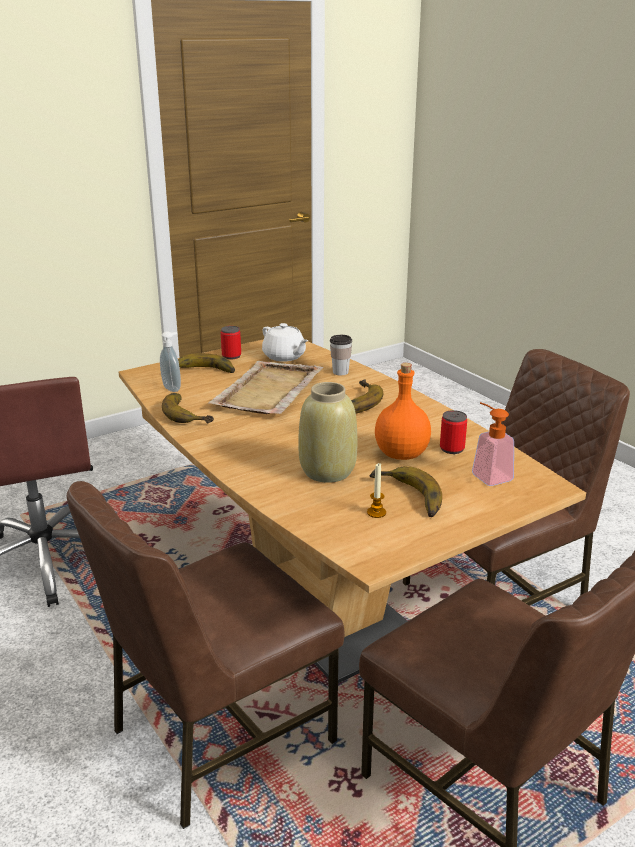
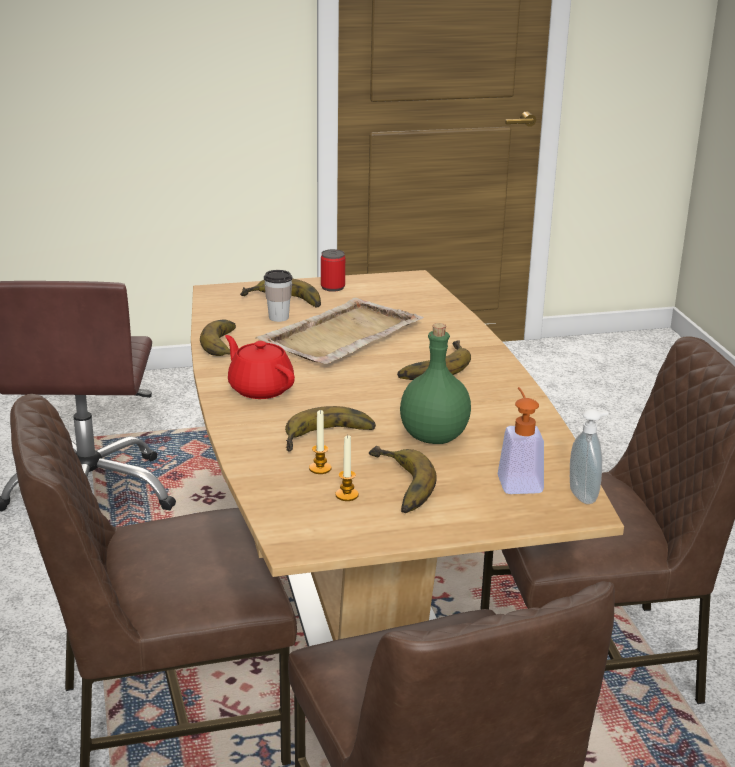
camera: 20 degrees right, 0 degrees up
soap dispenser [160,332,181,392] -> soap dispenser moved to [570,409,609,504]
white teapot [262,323,308,362] -> none
beige vase [298,382,357,483] -> banana [285,406,376,452]
cup [330,335,352,375] -> cup moved to [264,270,293,322]
orange bottle [375,363,431,460] -> green bottle [400,323,471,444]
can [440,410,467,454] -> none
none -> red teapot [225,335,295,399]
none -> candle [309,410,331,474]

